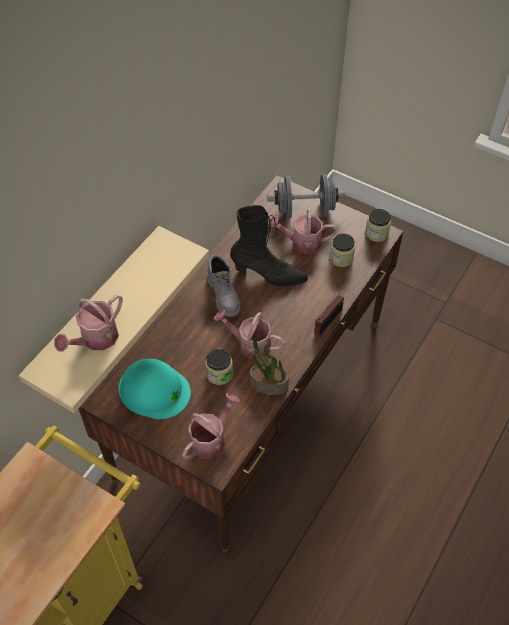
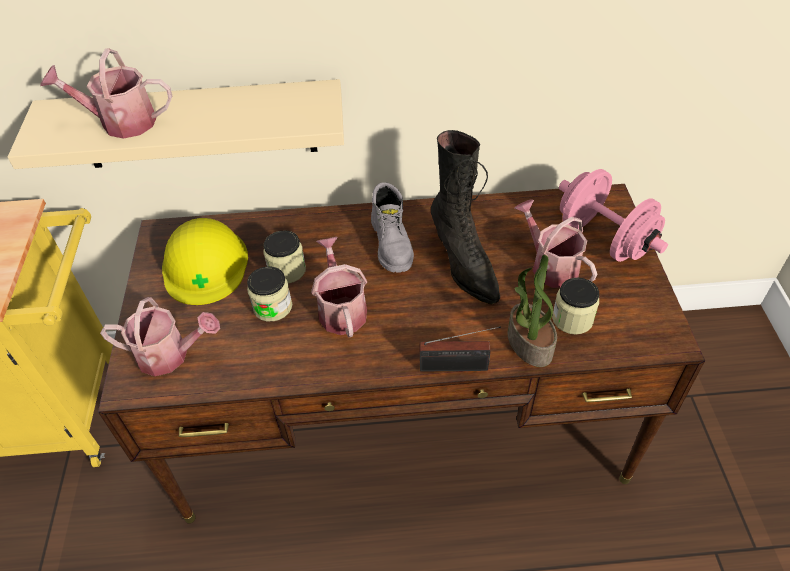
camera: 55 degrees right, 5 degrees down
turquoise hard hat [119,359,191,419] -> yellow hard hat [162,218,248,305]
grey boot [207,255,240,317] -> grey boot turned 45 degrees counterclockwise [371,182,414,273]
potted plant [250,336,289,395] -> potted plant moved to [508,255,557,367]
grey dumbbell [267,174,345,218] -> pink dumbbell [559,169,668,262]
jar [365,209,391,242] -> jar moved to [263,231,306,283]

